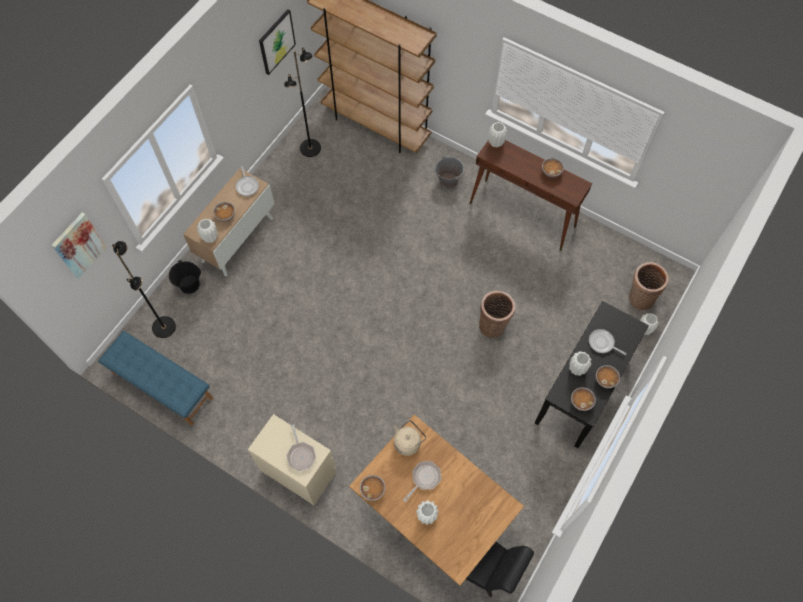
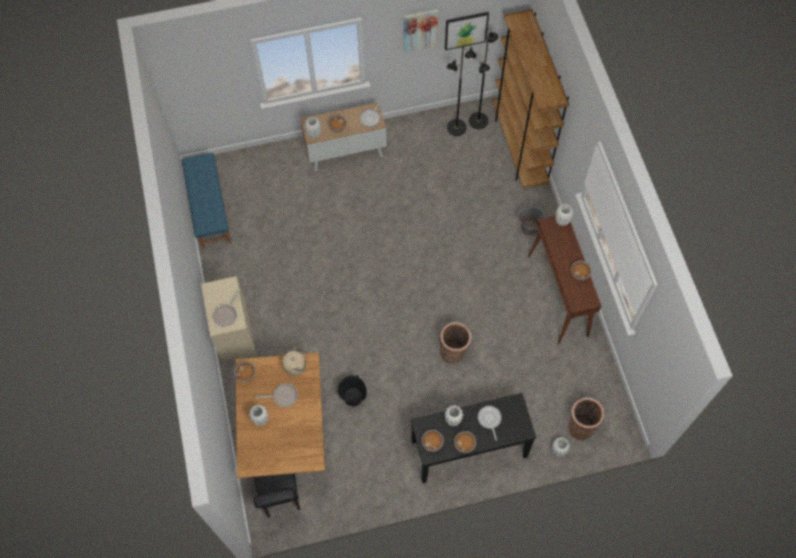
camera: 45 degrees right, 0 degrees up
picture [51,212,107,279] -> picture moved to [404,9,438,53]
black floor lamp [112,241,176,338] -> black floor lamp moved to [469,31,498,129]
black bucket [169,260,201,294] -> black bucket moved to [337,375,367,406]

